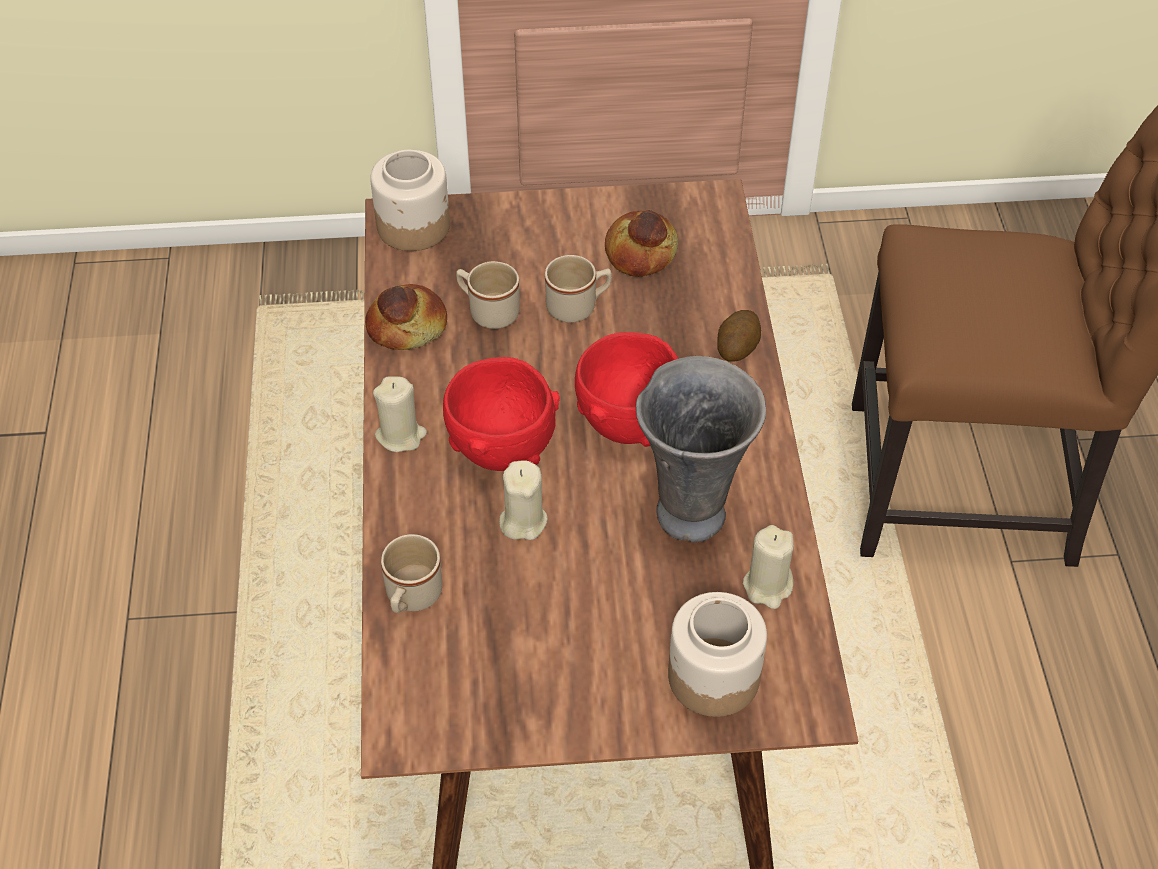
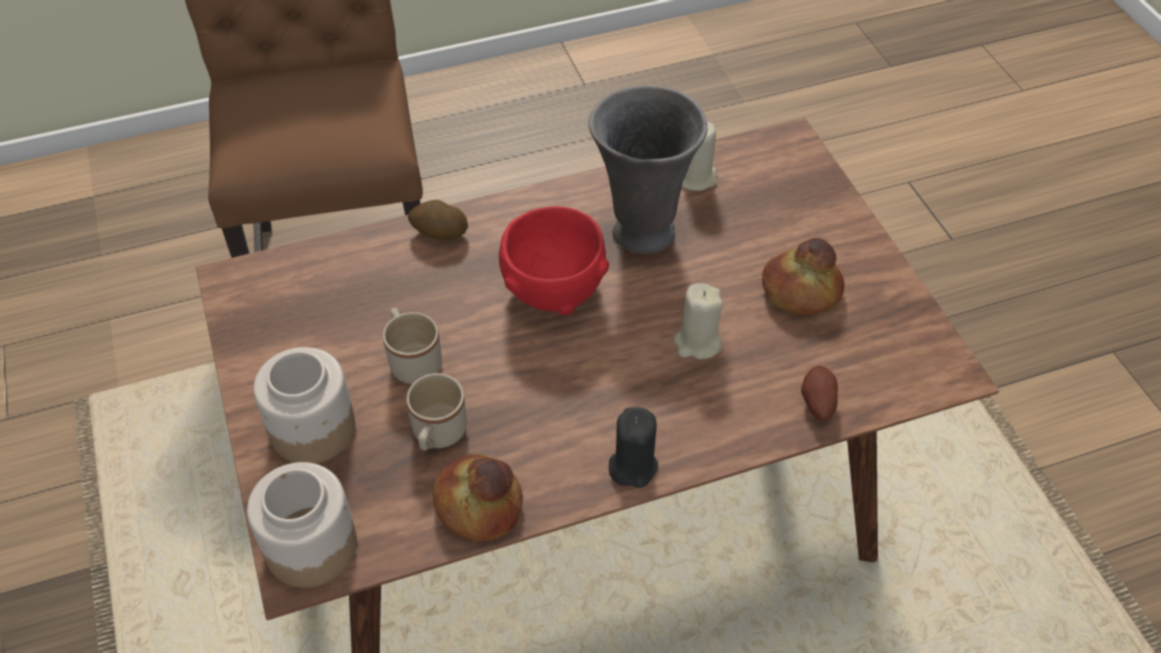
camera: 105 degrees left, 0 degrees up
beige candle [373,376,427,452] -> black candle [609,407,658,488]
beige mug [381,534,442,613] -> potato [801,365,838,420]
red bowl [443,357,560,471] -> none
bread [605,210,678,277] -> bread moved to [762,238,845,315]
jar [668,592,767,717] -> jar moved to [253,347,355,464]

